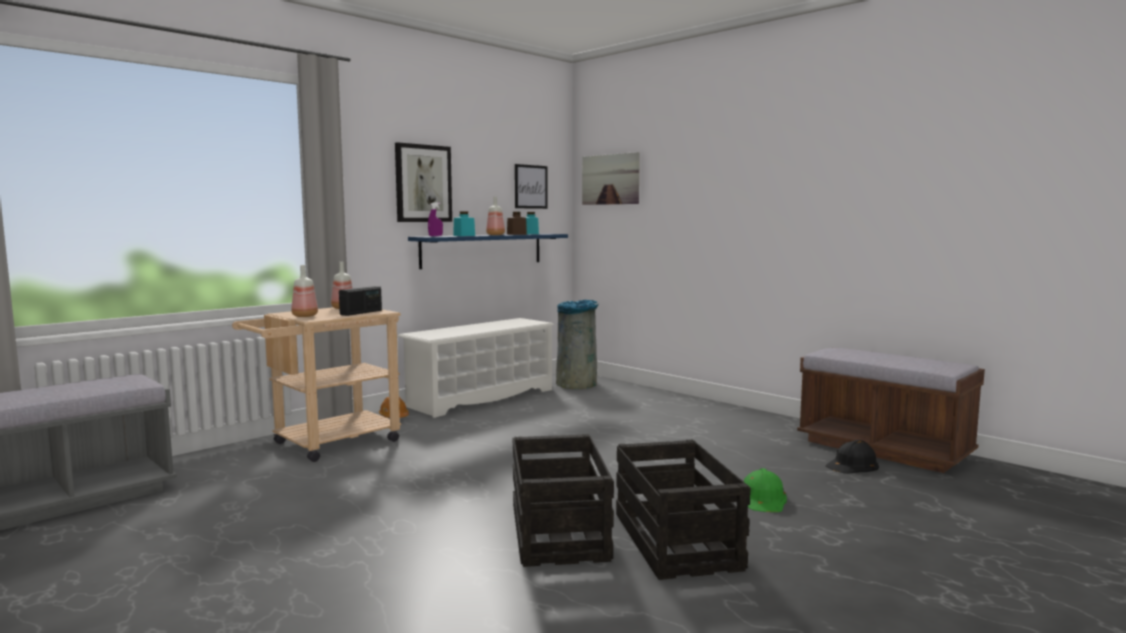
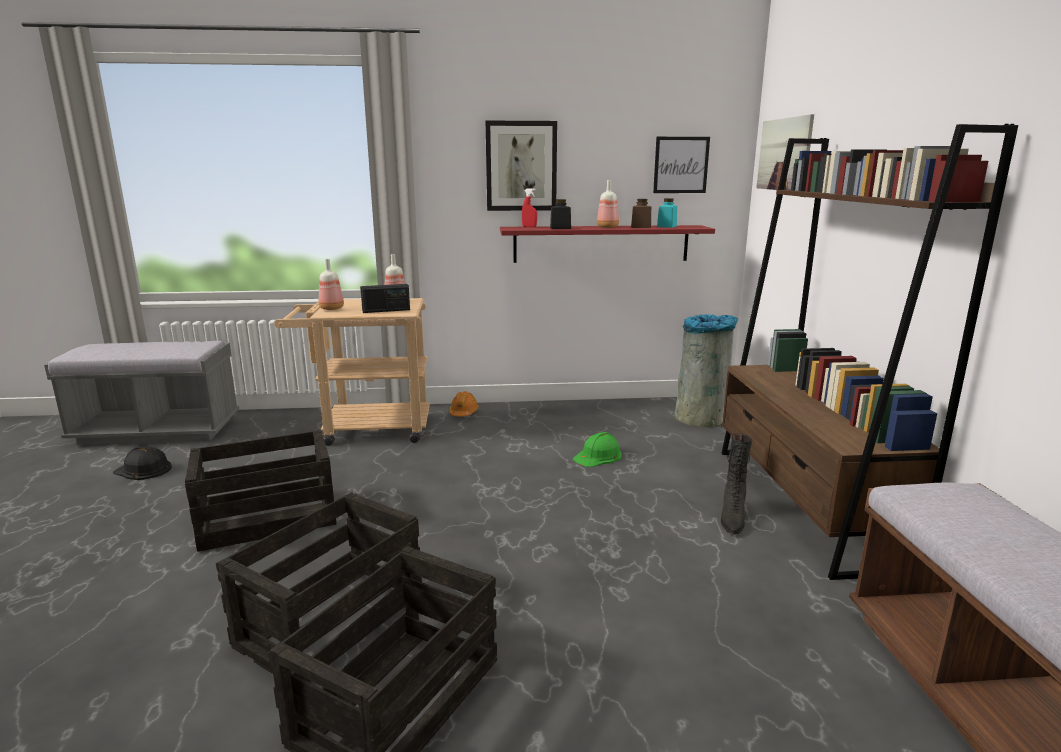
camera: 40 degrees right, 10 degrees up
white shoe rack [397,318,554,418] -> none
blue shelf [408,234,568,269] -> red shelf [500,225,715,263]
purple spray bottle [428,202,443,236] -> red spray bottle [522,188,537,227]
turquoise jar [453,211,475,236] -> black jar [550,199,571,229]
green hard hat [744,468,787,512] -> green hard hat moved to [573,432,622,467]
black hard hat [826,440,879,474] -> black hard hat moved to [113,447,172,480]
none -> crate [185,430,336,552]
none -> brown bookcase [721,124,1018,580]
none -> black boot [721,433,752,534]

